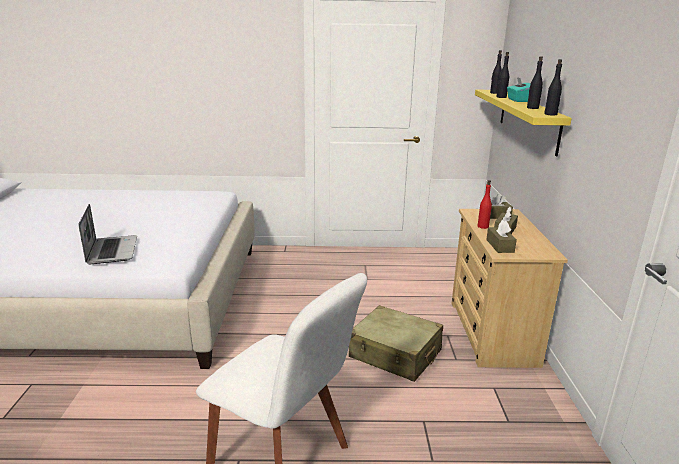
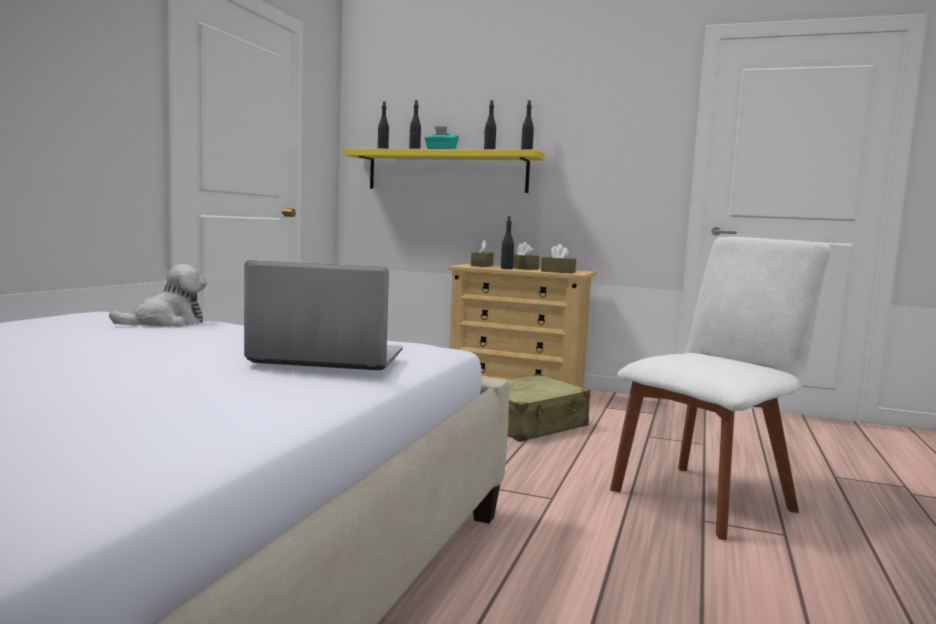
camera: 70 degrees left, 15 degrees down
red bottle [478,180,492,229] -> black bottle [501,216,514,269]
none -> plush toy [109,264,207,327]

